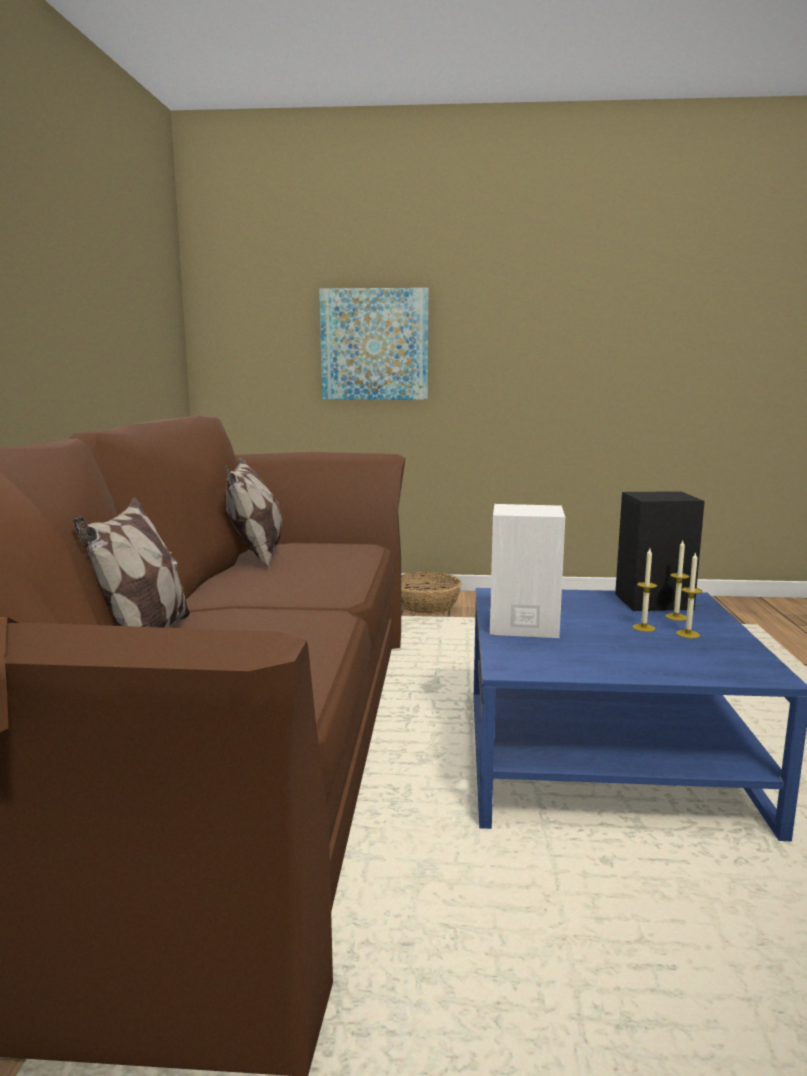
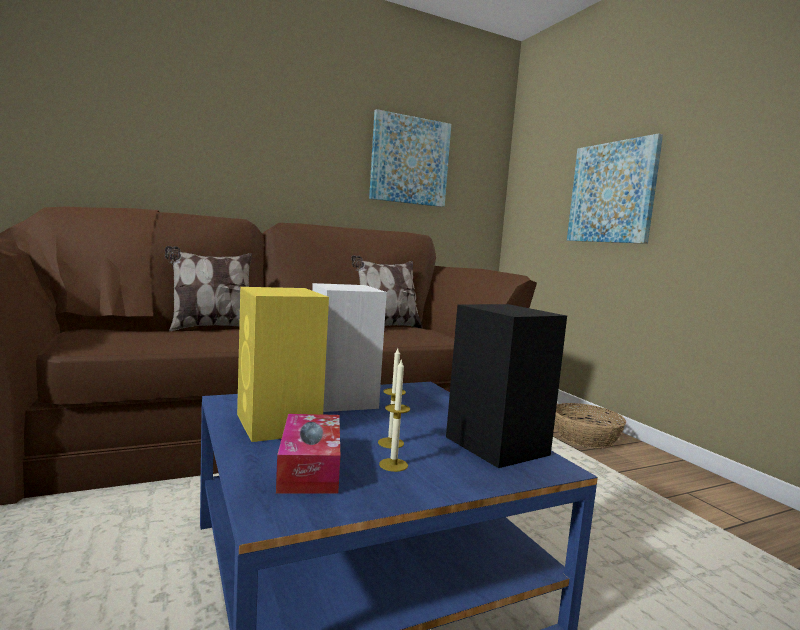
camera: 60 degrees right, 5 degrees down
candle [665,541,689,621] -> none
none -> yellow speaker [237,287,329,442]
none -> tissue box [276,414,340,494]
none -> picture [369,109,451,207]

